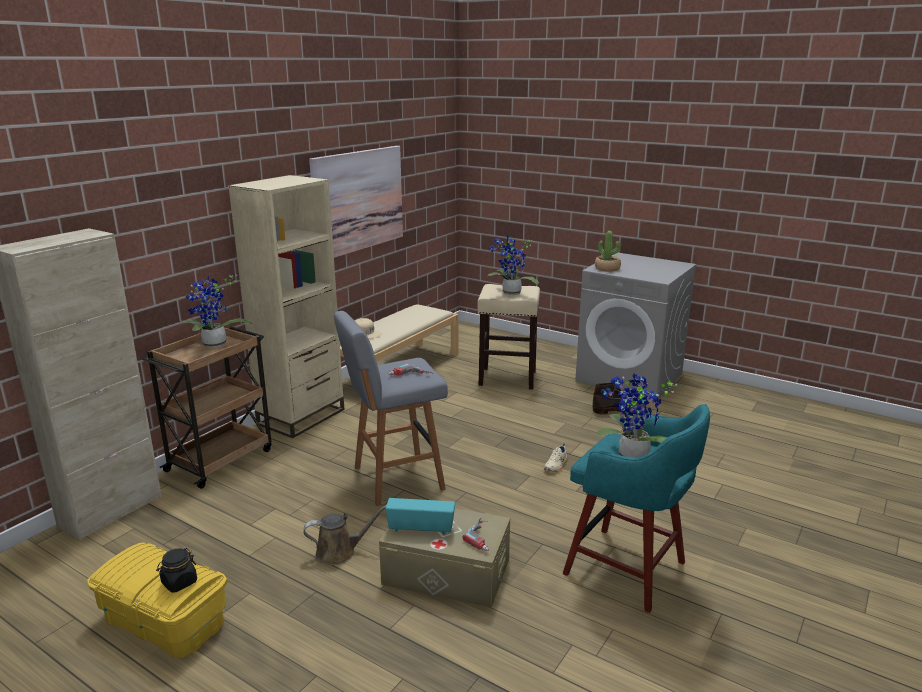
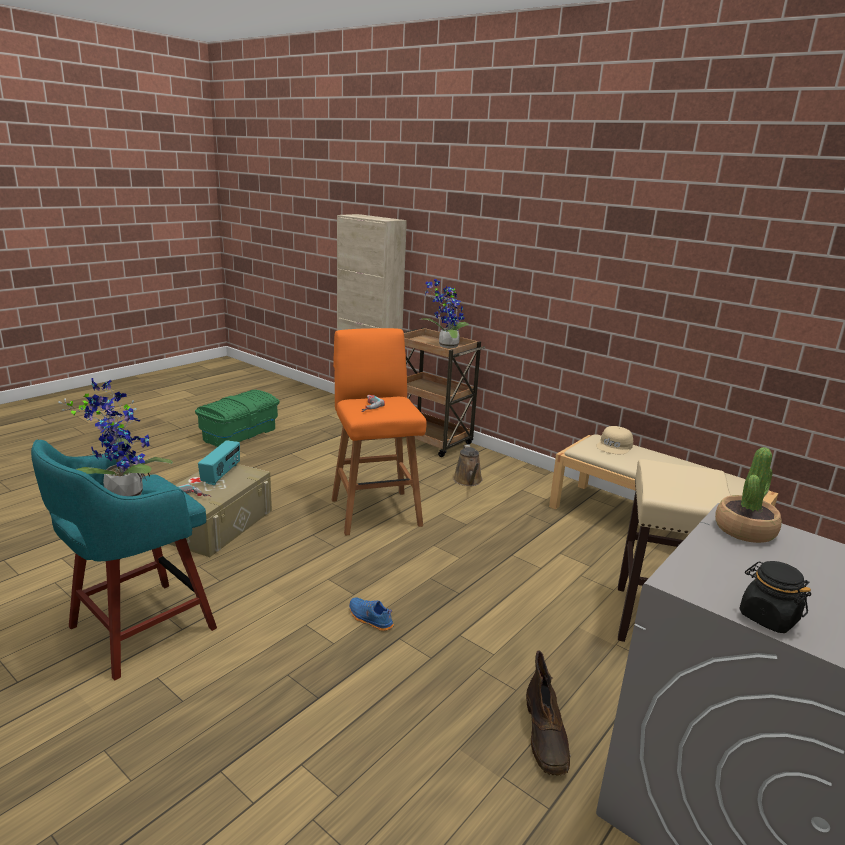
camera: 95 degrees right, 0 degrees up
yellow storage box [87,542,227,658] -> green storage box [195,390,279,447]
black jar [156,548,197,592] -> black jar moved to [739,561,811,633]
beige bookcase [228,175,344,438] -> none
brown watering can [304,505,386,565] -> brown watering can moved to [453,444,482,486]
picture [309,146,403,258] -> none
grey stool [334,311,448,506] -> orange stool [332,328,427,536]
potted plant [488,235,539,295] -> none
beige shoe [544,443,567,472] -> blue shoe [349,597,394,631]

